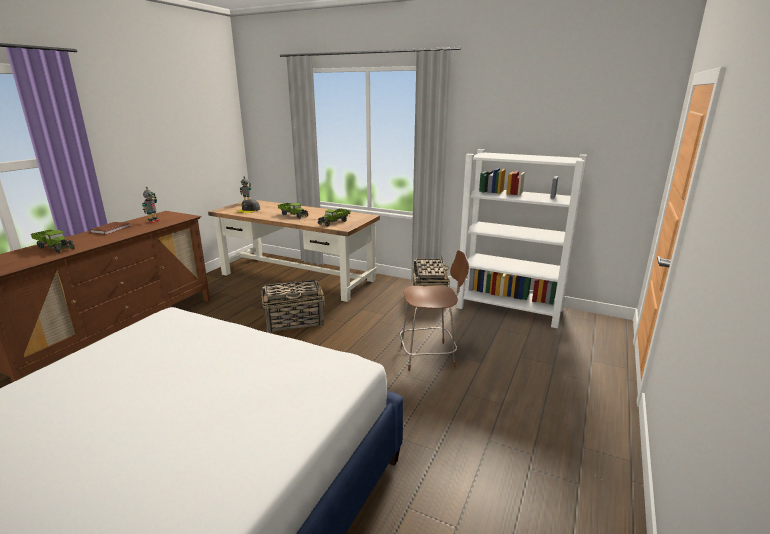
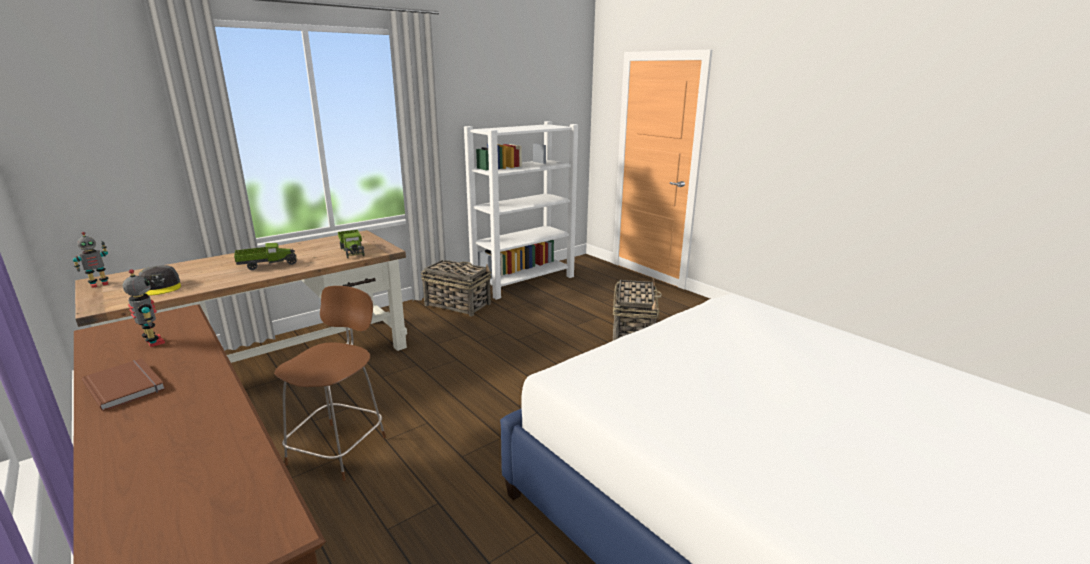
camera: 65 degrees left, 0 degrees up
toy truck [31,229,75,253] -> none
basket [261,279,325,333] -> basket moved to [613,277,662,341]
brown stool [400,250,469,371] -> brown stool moved to [274,286,386,481]

